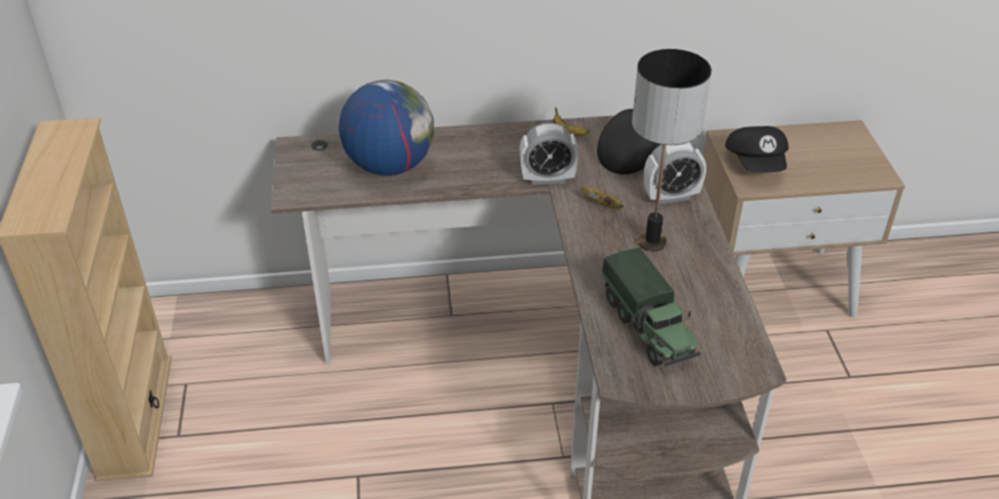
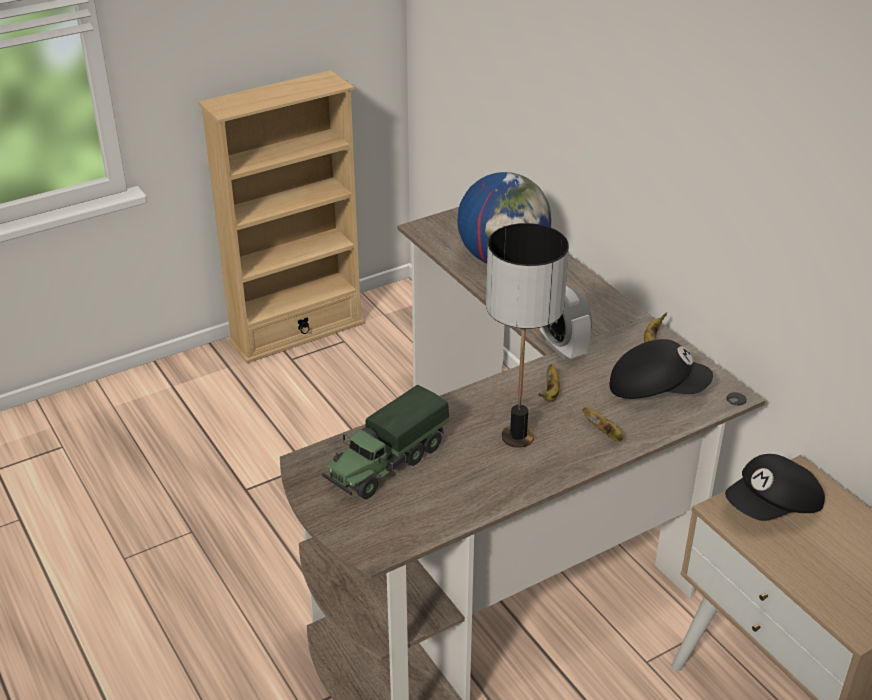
camera: 65 degrees right, 5 degrees down
alarm clock [644,142,706,204] -> banana [583,407,623,442]

